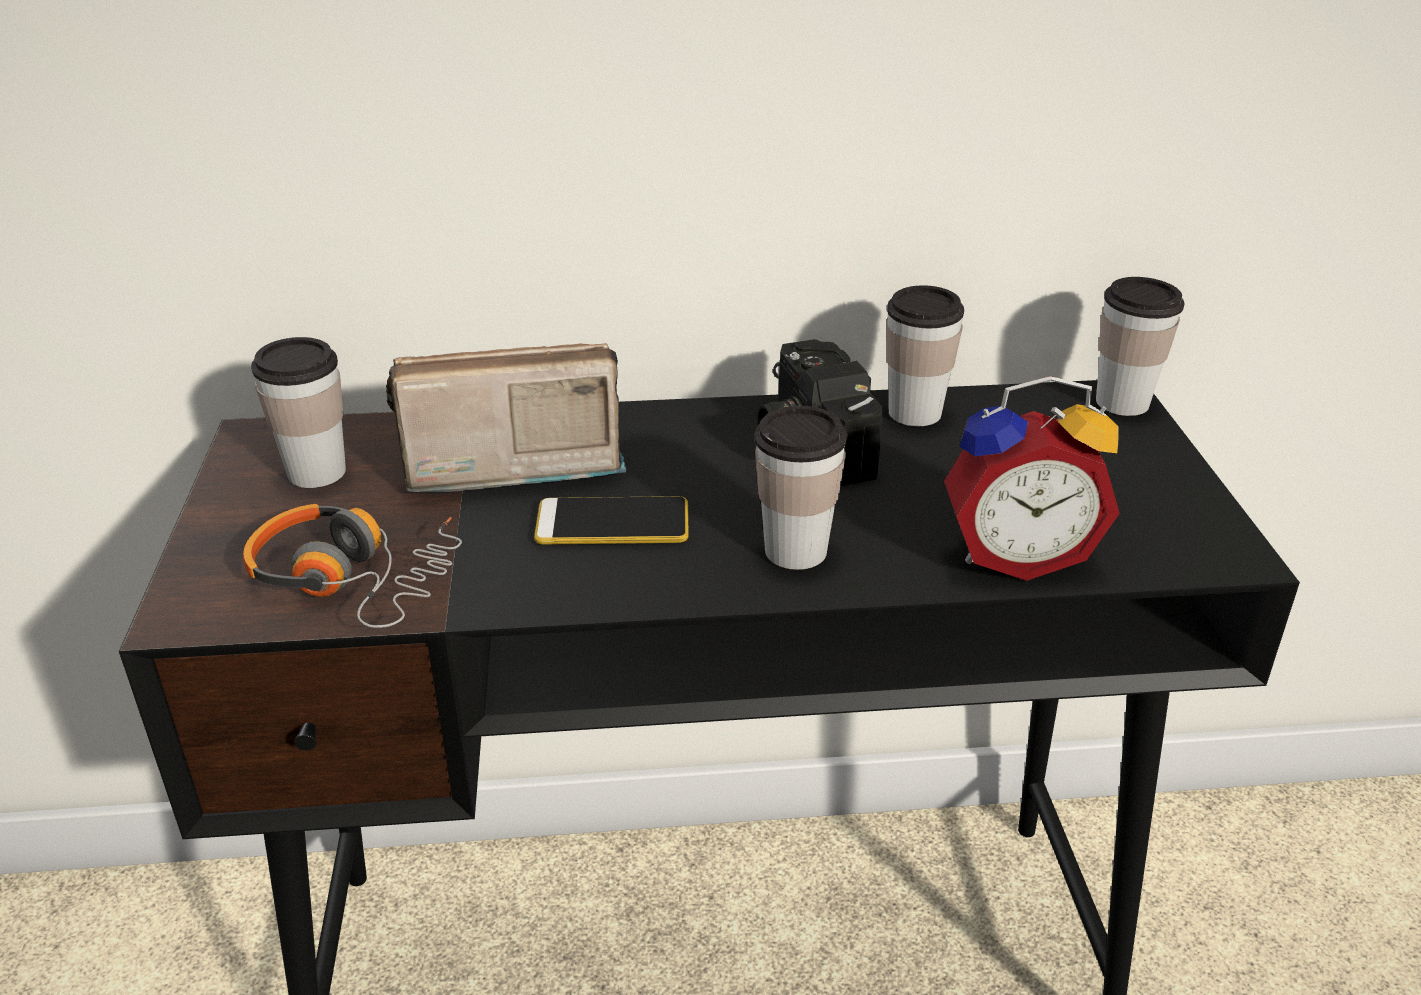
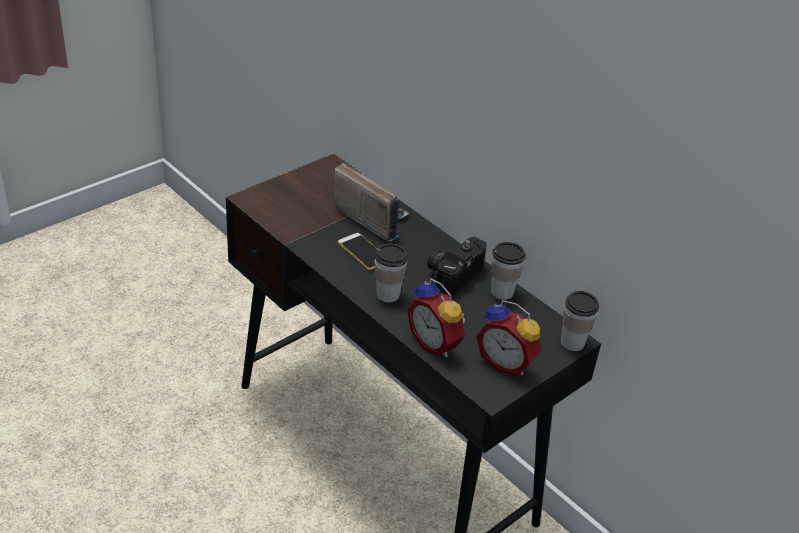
camera: 50 degrees right, 5 degrees up
headphones [243,504,462,628] -> none
cup [251,337,346,488] -> none
none -> alarm clock [476,300,542,376]

